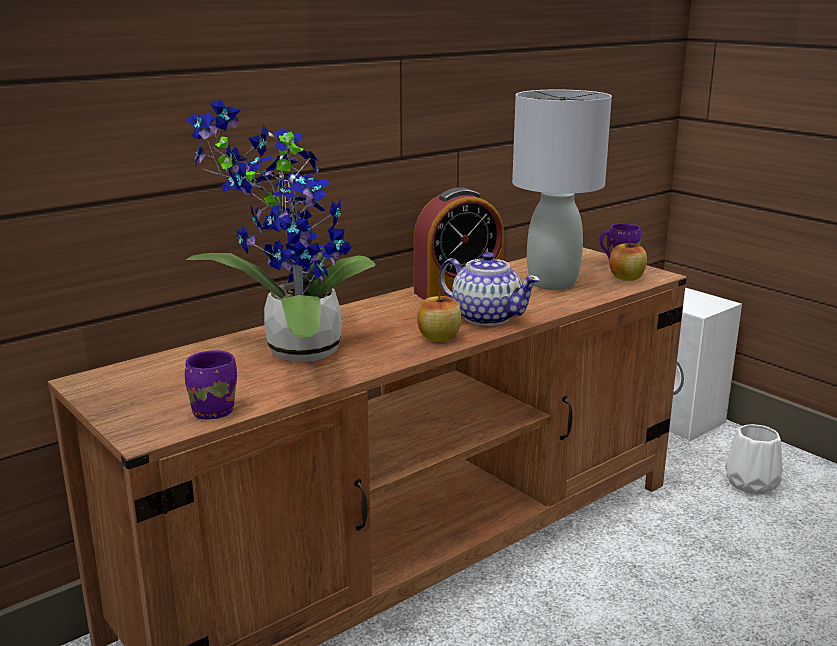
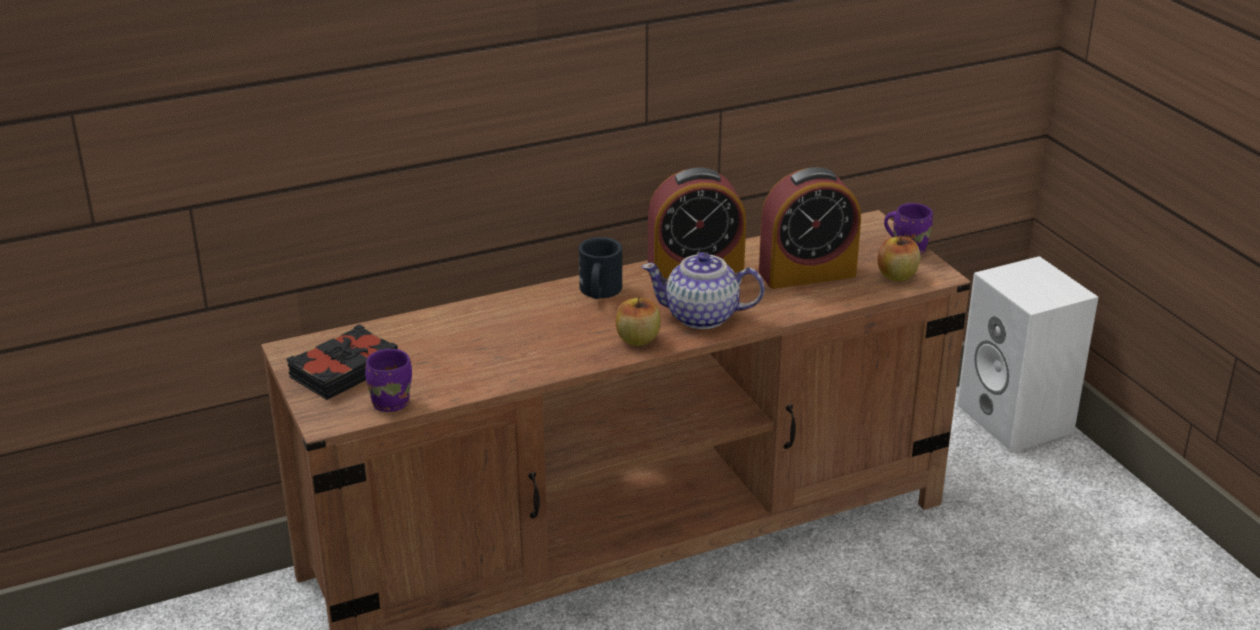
camera: 15 degrees right, 10 degrees up
potted plant [186,99,376,362] -> none
teapot [439,252,540,326] -> teapot turned 135 degrees clockwise [642,252,764,329]
grey table lamp [512,90,612,290] -> alarm clock [759,167,861,289]
white vase [725,424,783,494] -> none
none -> black book [287,324,398,400]
none -> black mug [579,237,622,299]

